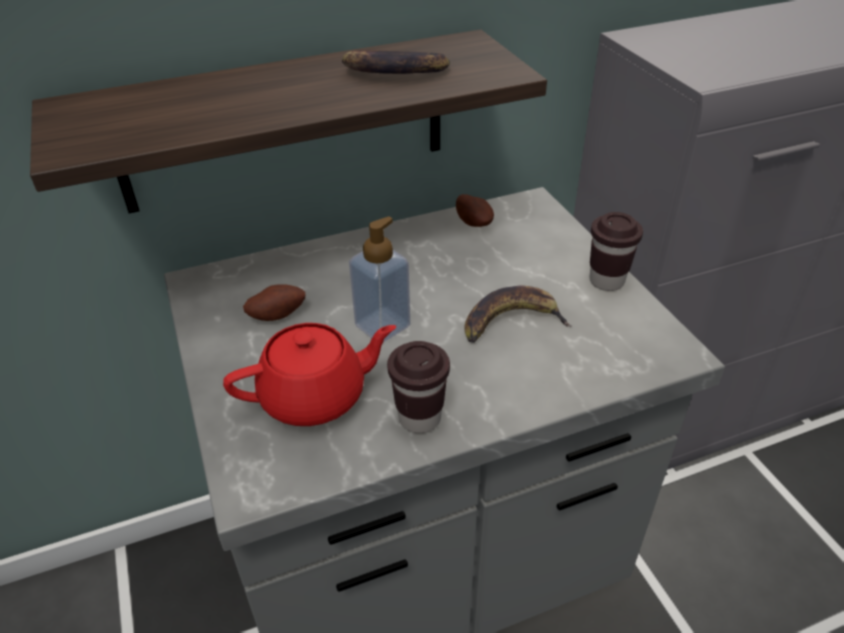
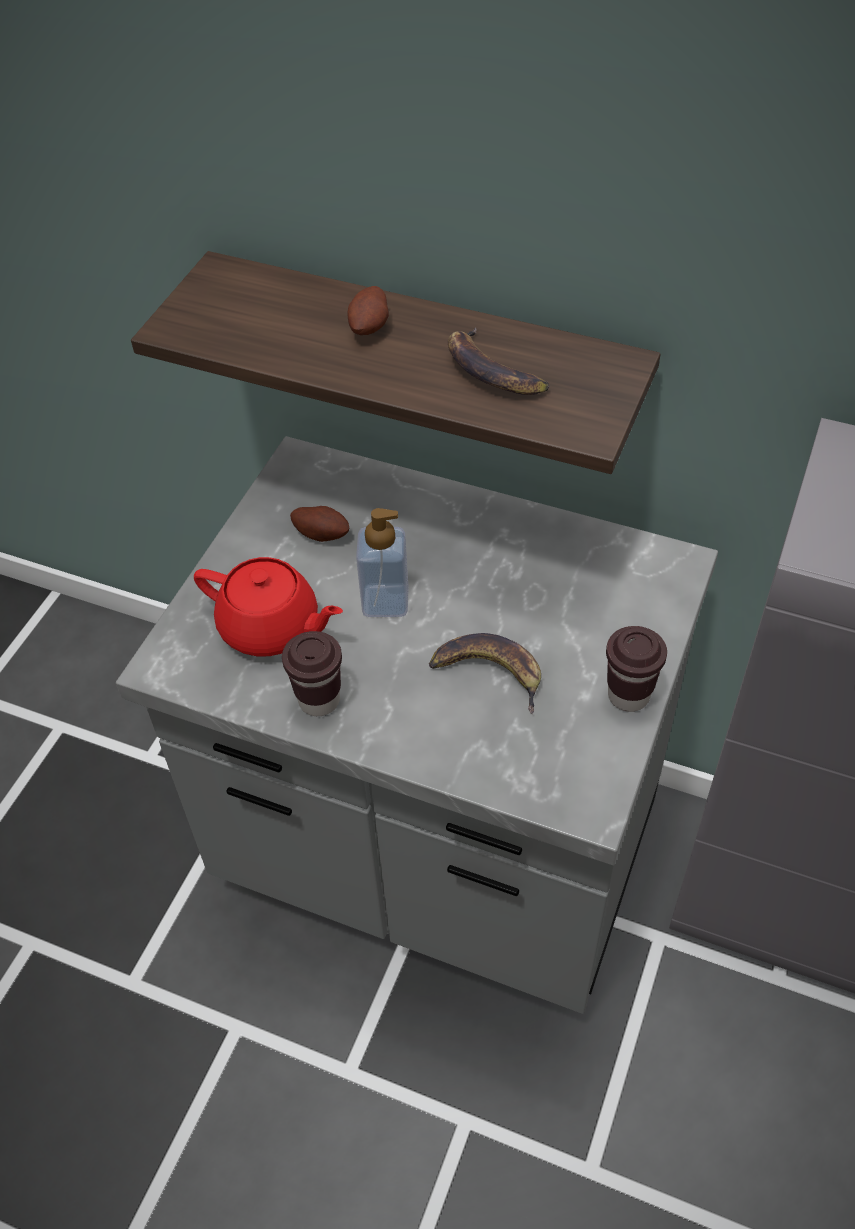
camera: 45 degrees right, 10 degrees up
potato [456,194,494,227] -> potato moved to [347,286,389,335]

